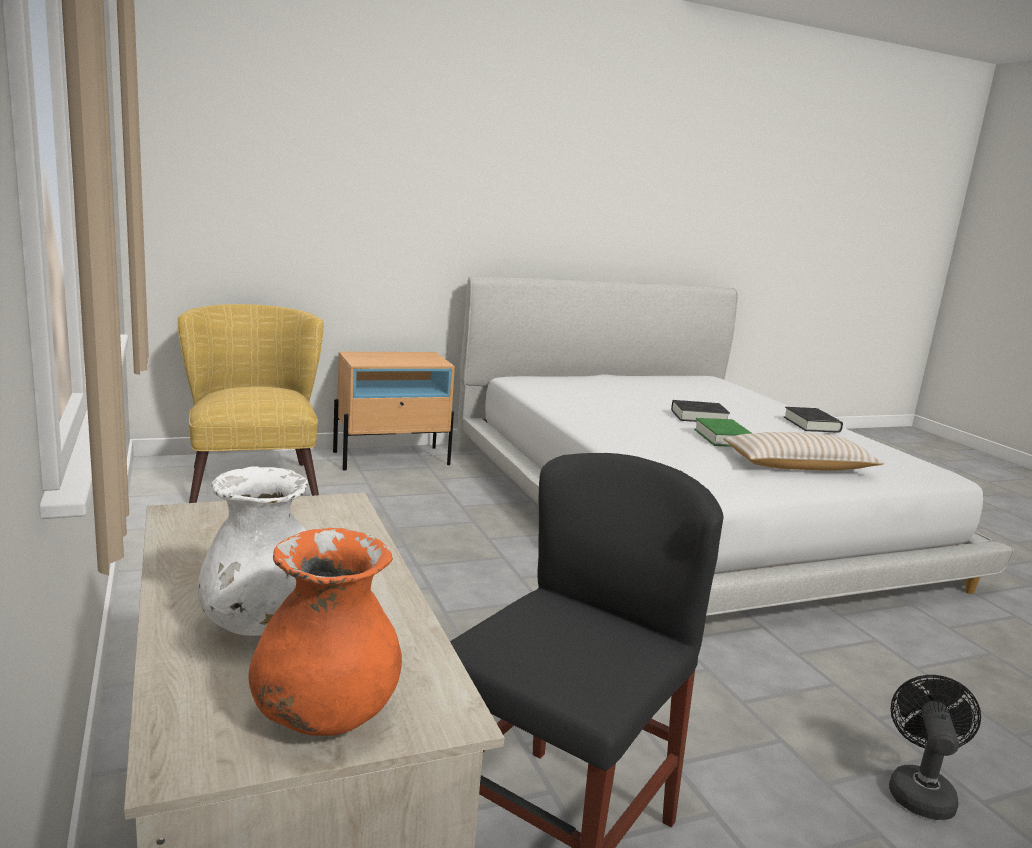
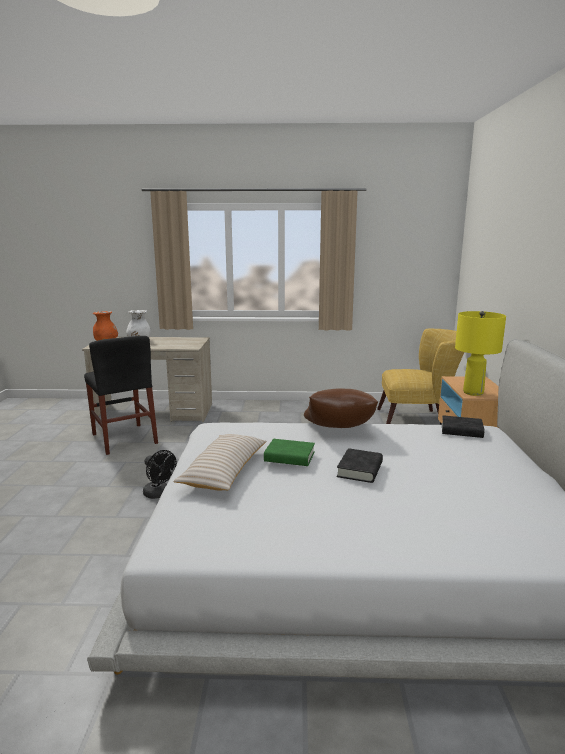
camera: 115 degrees right, 0 degrees up
black book [784,407,843,433] -> black book moved to [442,415,485,438]
black fan [889,675,981,820] -> black fan moved to [143,450,177,499]
none -> brown pillow [304,388,378,428]
none -> yellow table lamp [455,311,506,396]

